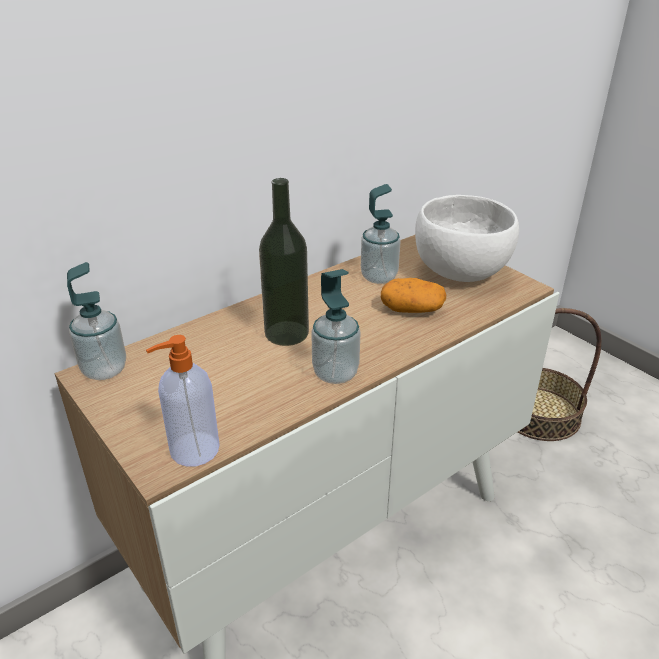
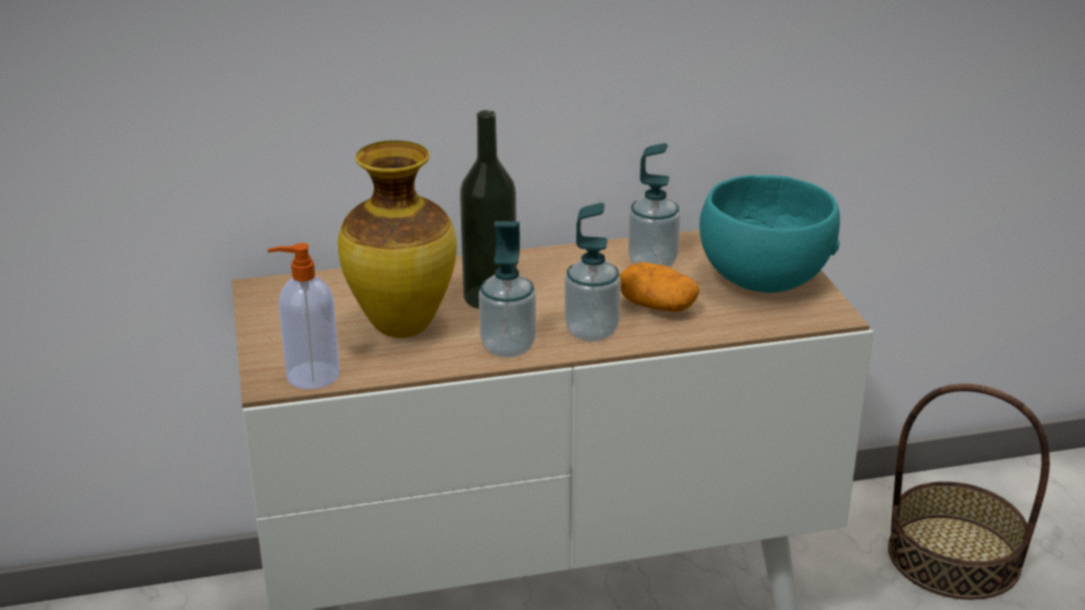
camera: 25 degrees right, 5 degrees down
soap dispenser [67,262,126,380] -> soap dispenser moved to [564,203,621,342]
white bowl [415,195,519,282] -> turquoise bowl [699,175,840,293]
none -> vase [338,140,457,338]

